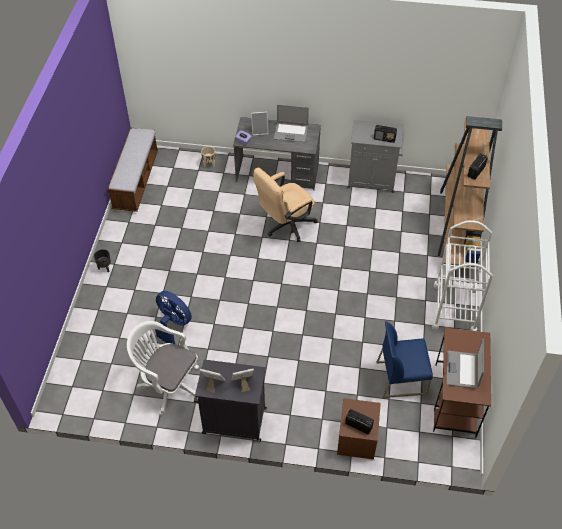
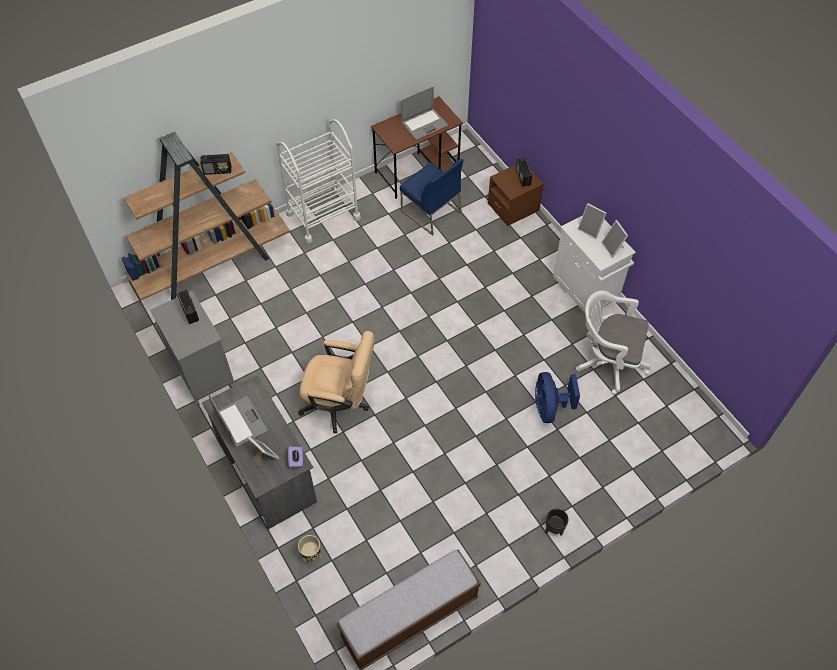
camera: 130 degrees left, 5 degrees up
white office chair [127,321,199,415] -> white office chair turned 120 degrees clockwise [576,290,651,394]
black cabinet [194,360,267,441] -> white cabinet [551,215,636,314]

